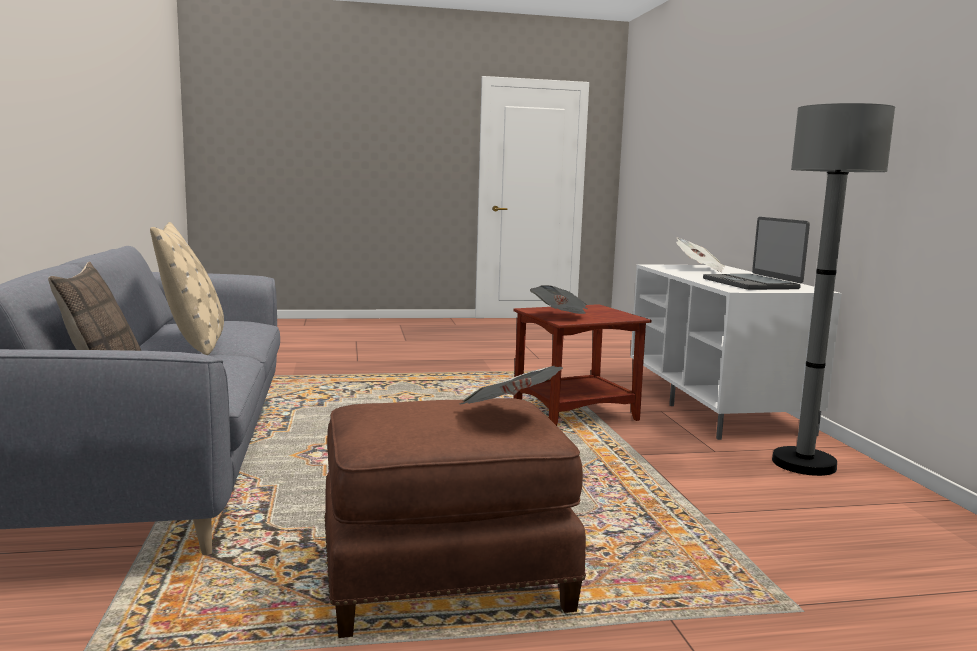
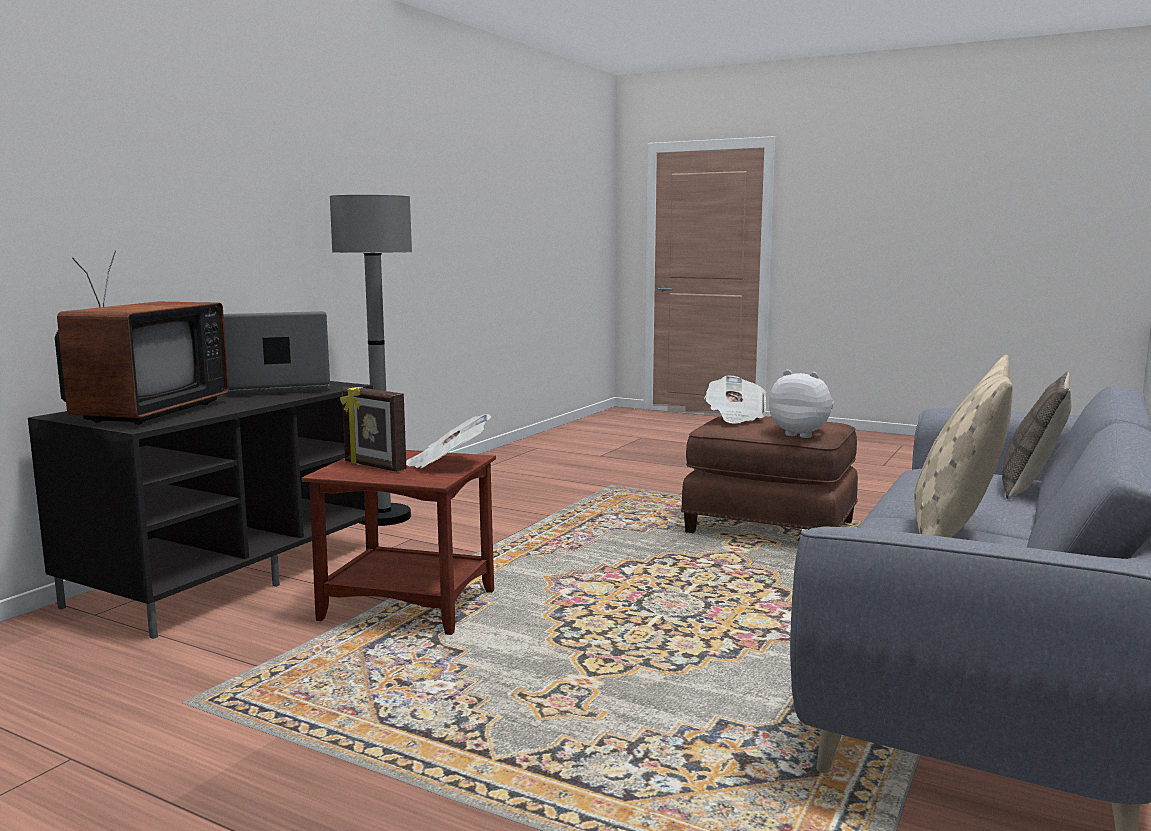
camera: 140 degrees left, 0 degrees up
white tv stand [631,264,842,440] -> black tv stand [28,381,378,639]
newspaper [676,238,725,272] -> television [55,251,229,425]
laptop [703,217,810,290] -> laptop turned 135 degrees counterclockwise [223,311,330,396]
none -> picture frame [340,386,406,472]
none -> plush toy [769,370,834,438]

